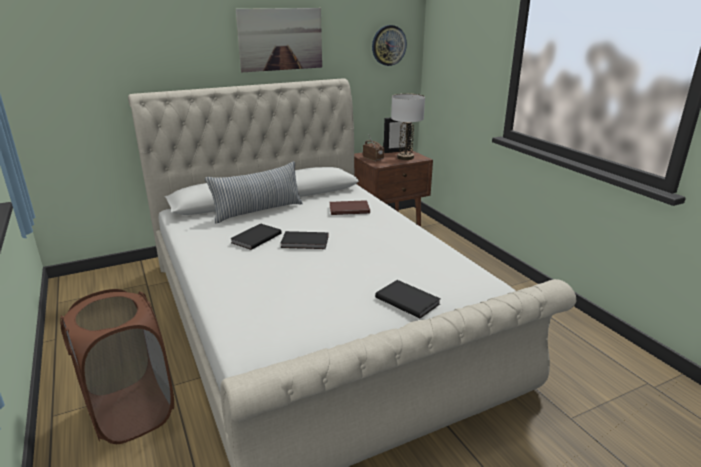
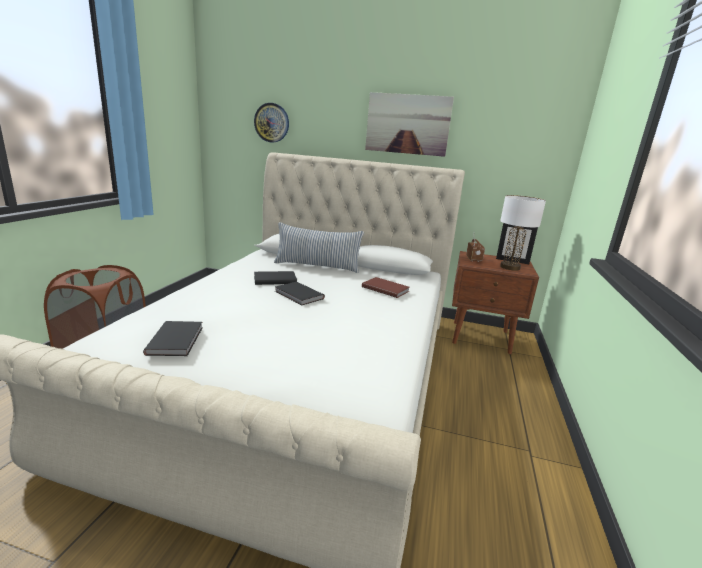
camera: 40 degrees right, 5 degrees down
wall clock [372,25,407,66] -> wall clock moved to [254,103,289,143]
black book [375,280,441,318] -> black book moved to [143,321,203,356]

